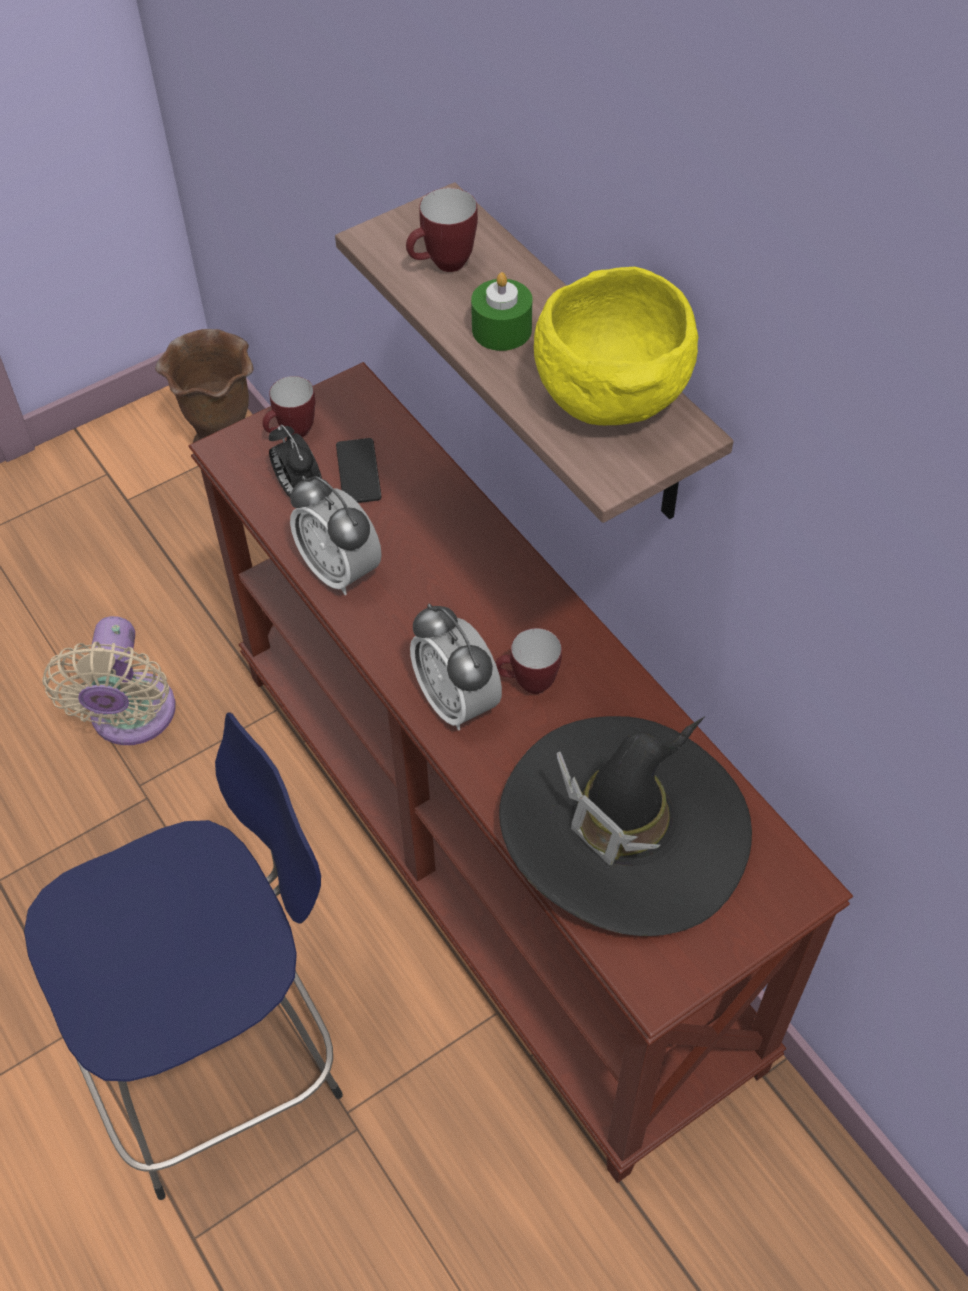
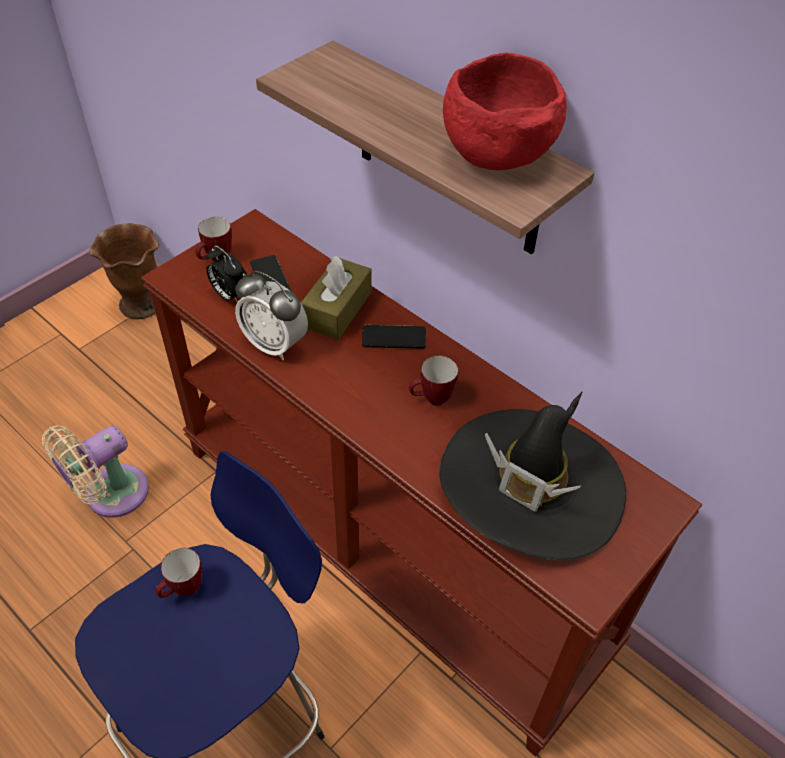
camera: 15 degrees left, 5 degrees down
beige fan [42,616,176,745] -> beige fan turned 60 degrees clockwise [42,425,149,518]
mug [406,188,478,272] -> mug moved to [155,548,202,598]
alarm clock [410,604,502,731] -> none
green candle [471,272,532,351] -> none
yellow bowl [534,267,698,425] -> red bowl [443,52,567,170]
none -> brown tissue box [301,256,371,340]
none -> phone [362,325,426,349]

